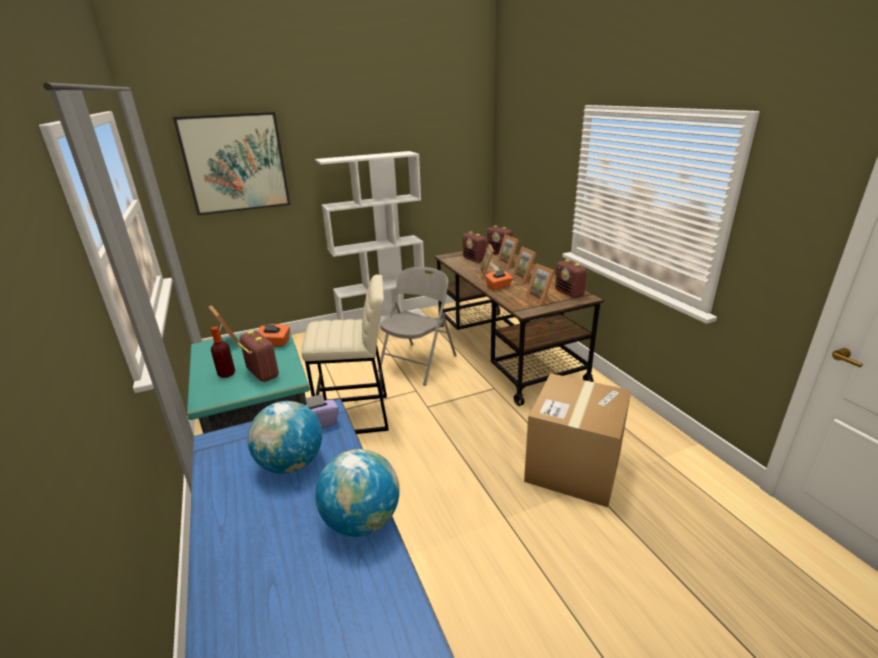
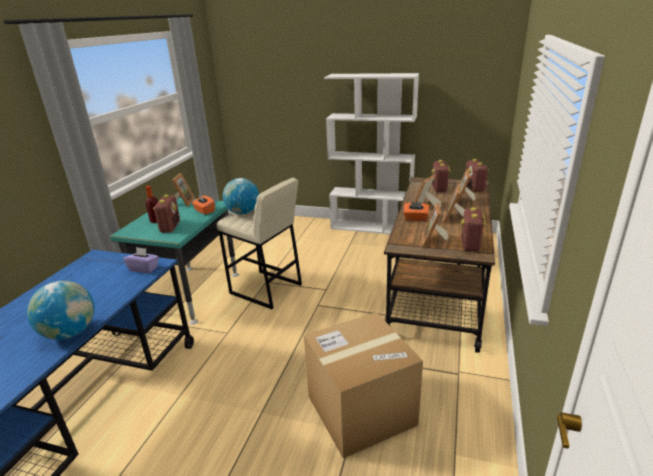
camera: 40 degrees right, 0 degrees up
picture [173,112,290,215] -> none
globe [248,401,322,474] -> globe moved to [223,178,259,214]
grey chair [377,267,457,386] -> none

